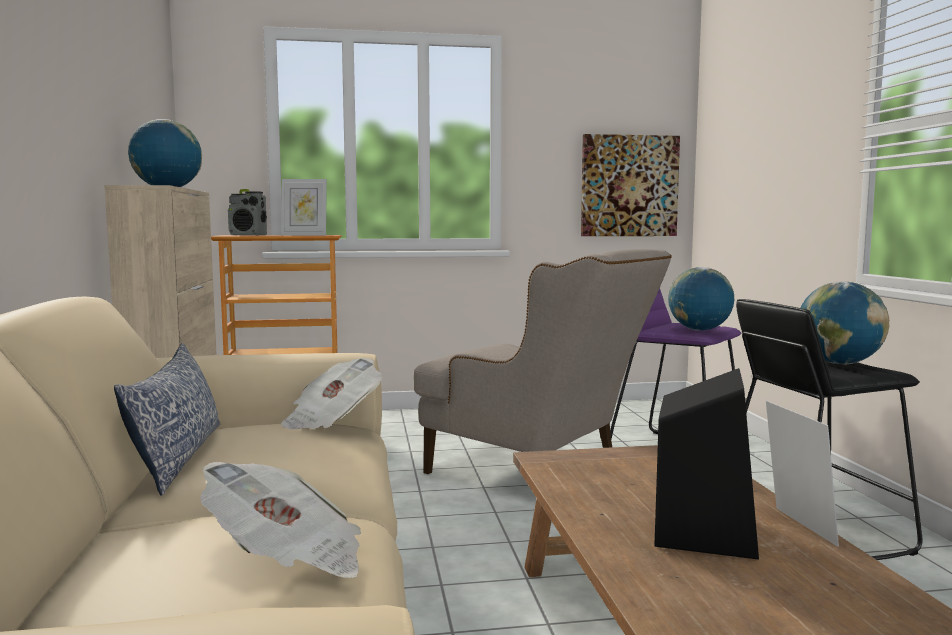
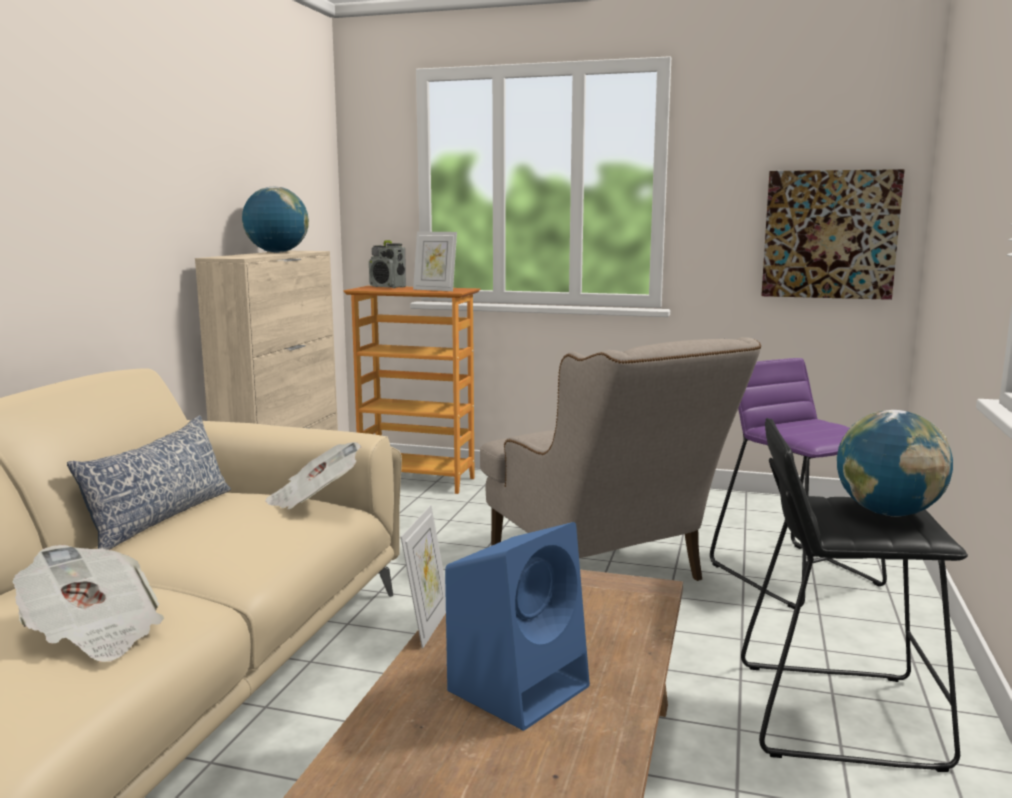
camera: 25 degrees right, 5 degrees up
black speaker [654,368,759,560] -> blue speaker [445,522,590,731]
globe [668,267,734,331] -> none
picture frame [766,401,839,547] -> picture frame moved to [401,505,446,649]

